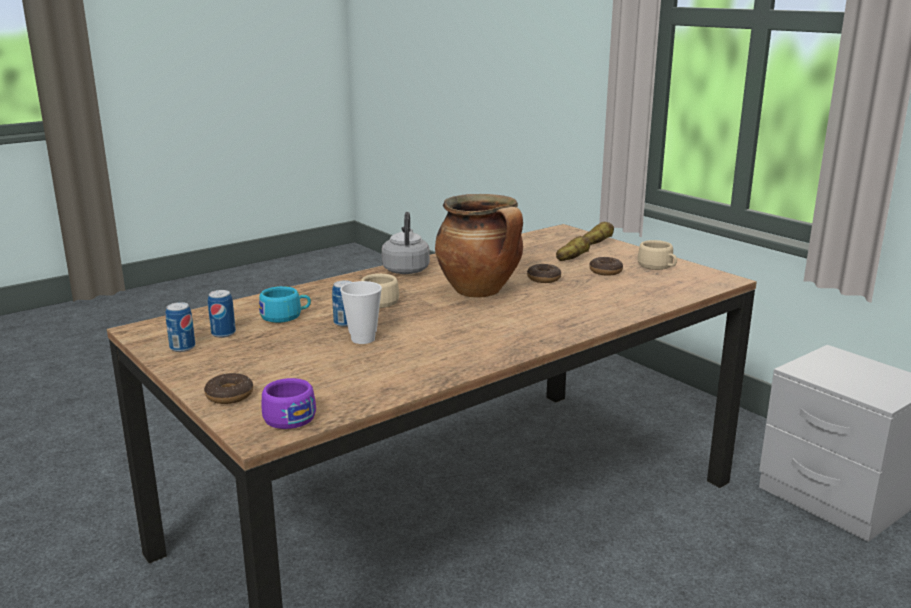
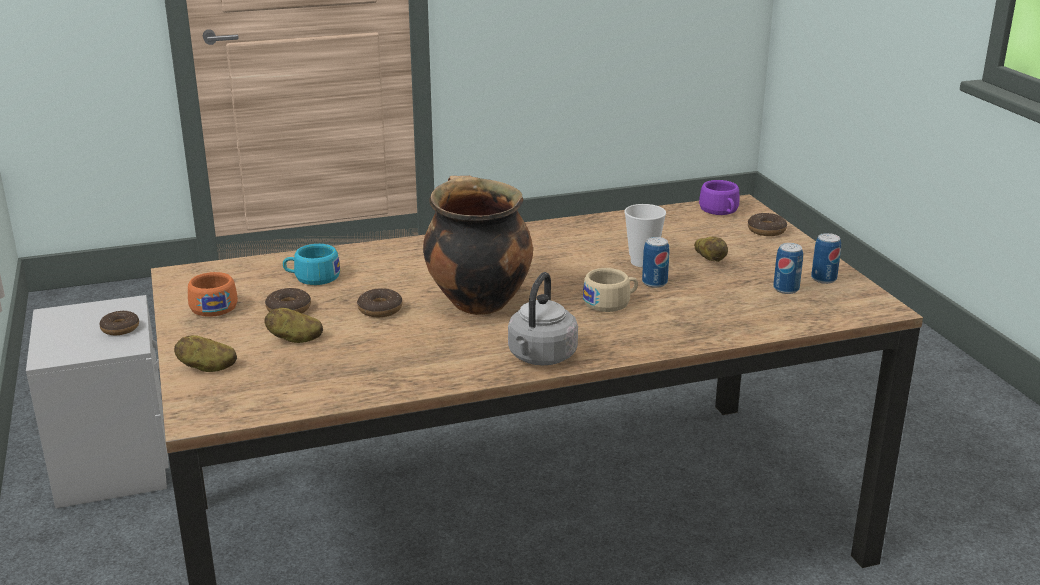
camera: 160 degrees left, 5 degrees up
turquoise cup [259,286,311,323] -> turquoise cup moved to [283,244,340,285]
beige cup [637,240,677,270] -> orange cup [188,272,238,317]
none -> donut [99,311,139,335]
none -> potato [694,237,728,262]

